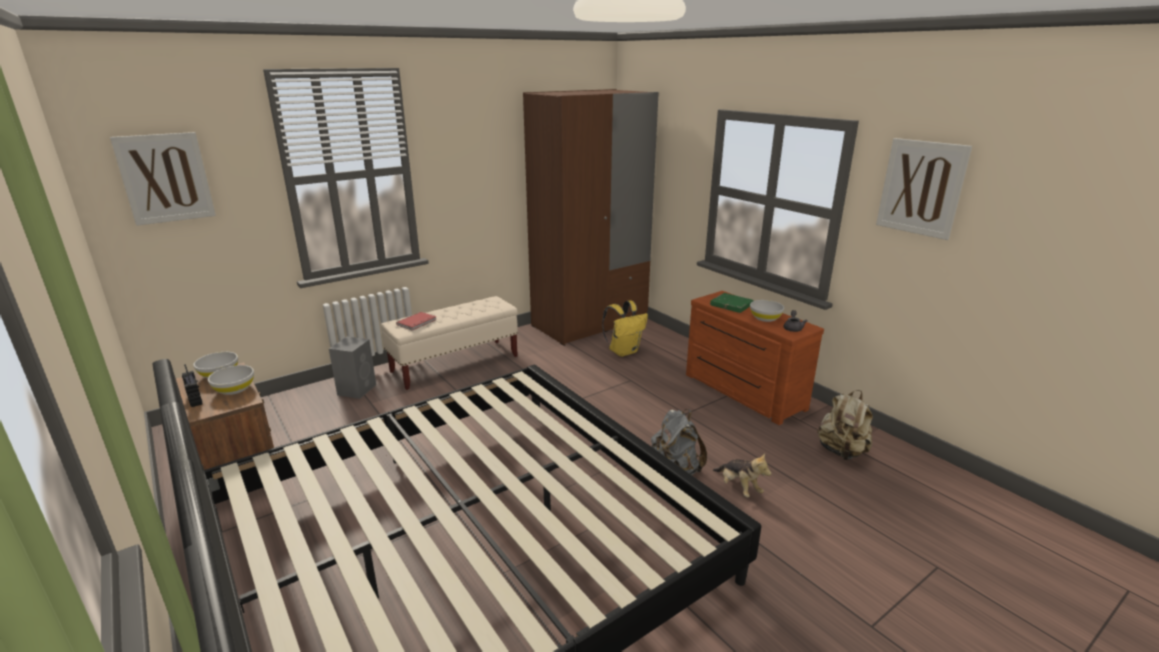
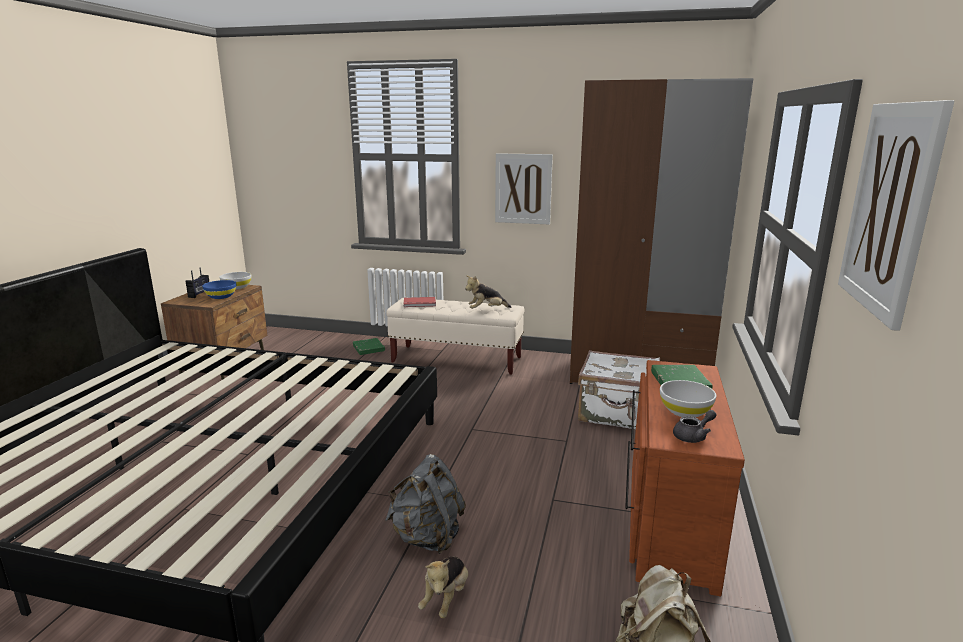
camera: 50 degrees right, 5 degrees down
picture [110,132,216,226] -> picture moved to [495,153,553,225]
white bowl [208,365,254,395] -> blue bowl [202,280,236,299]
grey speaker [329,337,376,399] -> green book [353,338,385,355]
yellow backpack [602,300,648,357] -> white suitcase [578,350,660,429]
none -> plush toy [465,275,511,309]

